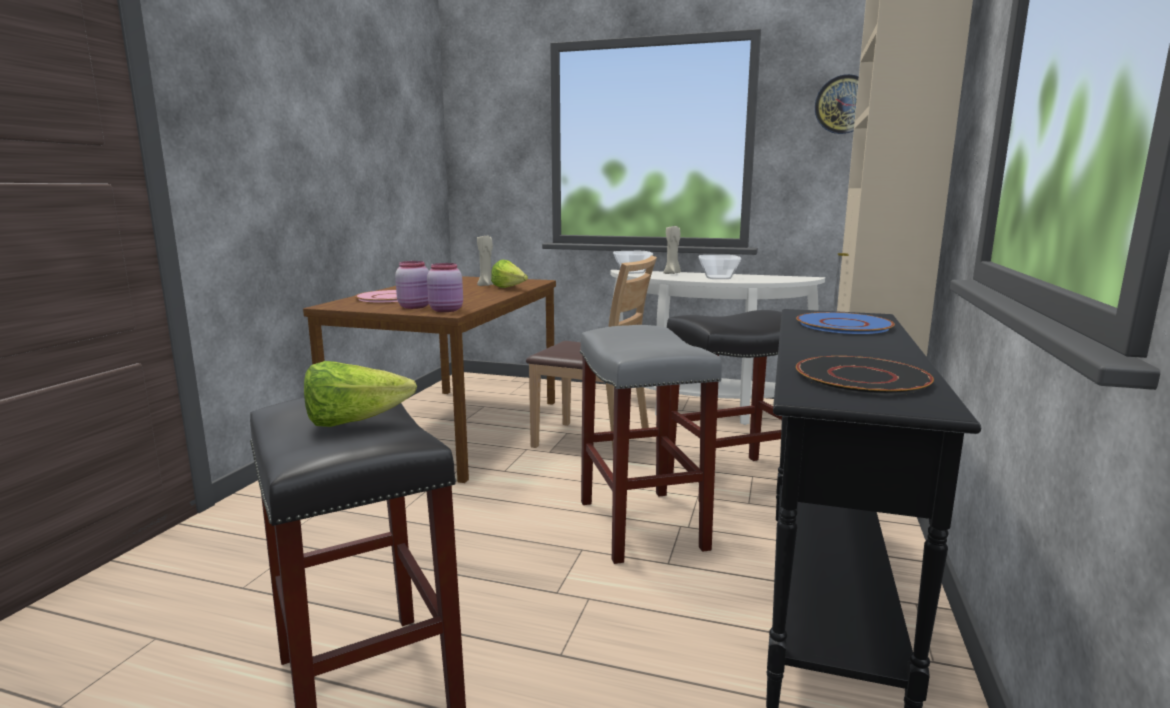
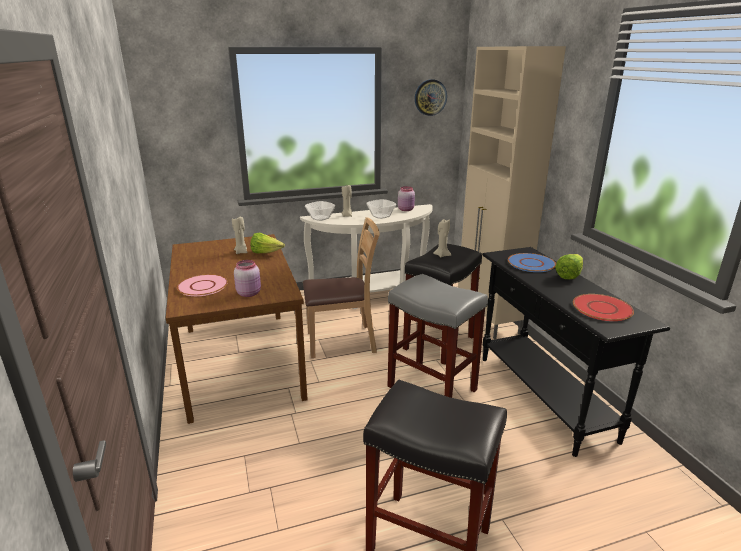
camera: 35 degrees left, 10 degrees up
lettuce [304,361,417,427] -> lettuce moved to [555,254,583,279]
pink jar [427,263,463,312] -> pink jar moved to [398,186,415,211]
black plate [796,356,934,395] -> red plate [573,294,634,321]
none -> beige candle [433,219,451,258]

